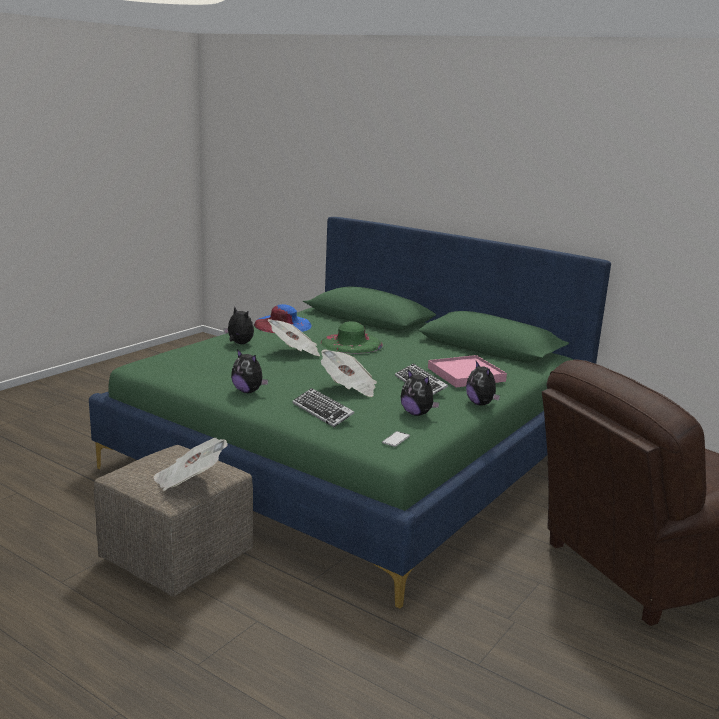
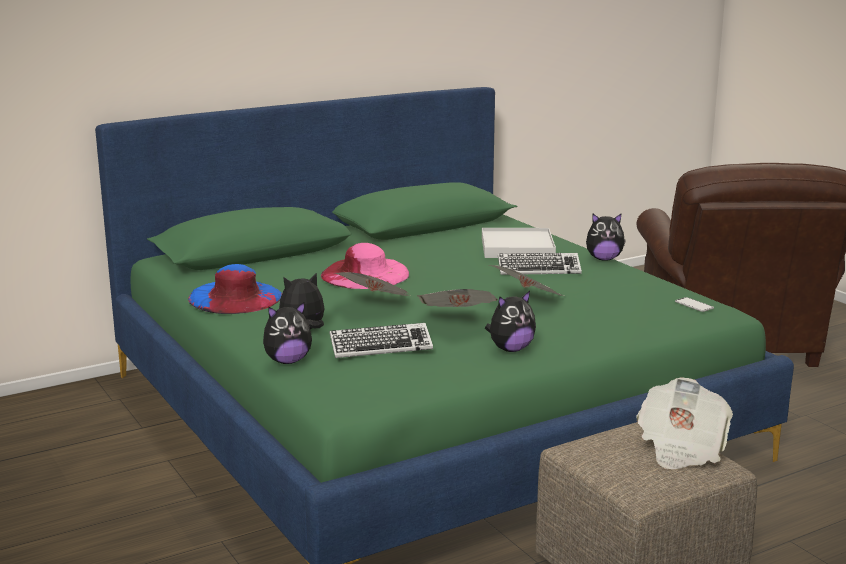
camera: 65 degrees left, 0 degrees up
keyboard [292,388,354,427] -> keyboard moved to [329,323,433,358]
green hat [321,321,383,354] -> pink hat [321,243,409,289]
plush toy [401,370,439,416] -> plush toy moved to [263,302,312,364]
pink tray [428,355,507,387] -> white tray [482,228,556,258]
none -> newspaper [417,289,498,307]

